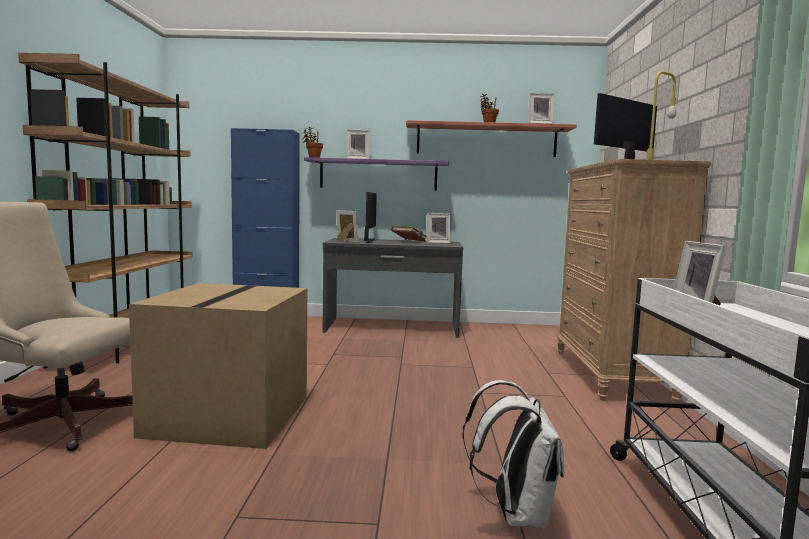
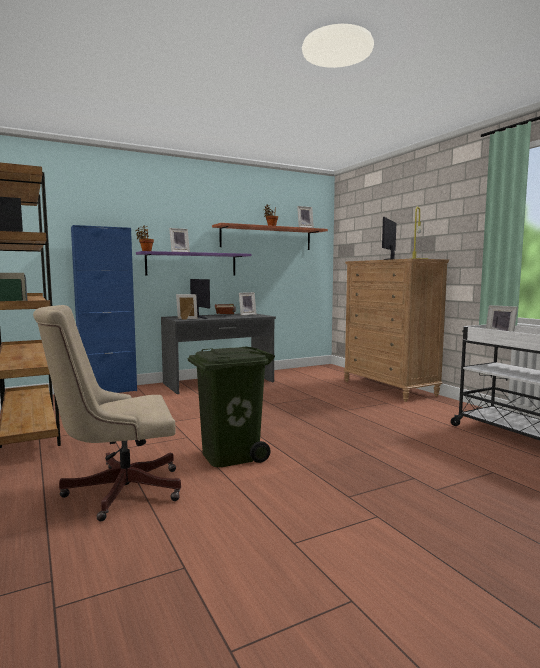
camera: 30 degrees left, 0 degrees up
cardboard box [129,283,307,449] -> green trash can [188,347,275,467]
white backpack [462,380,565,529] -> none

